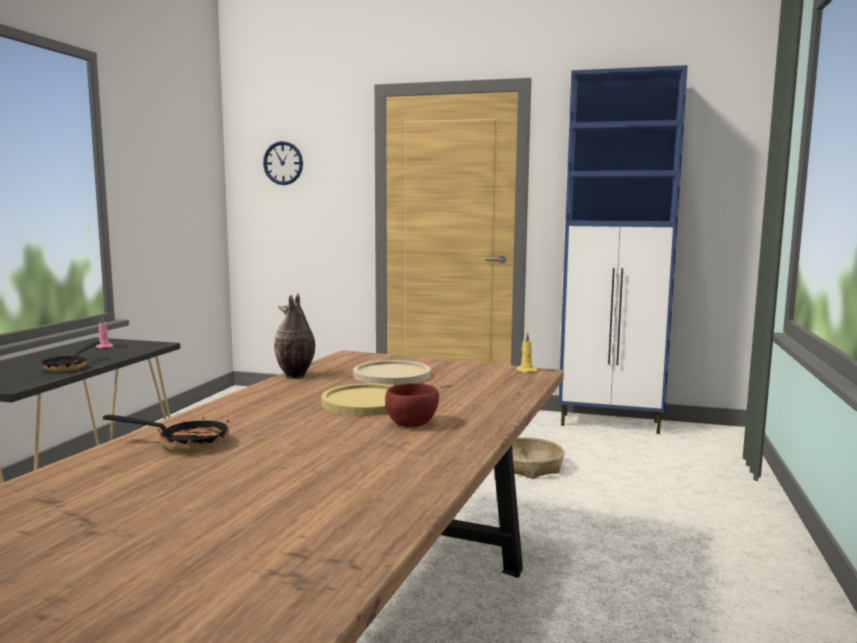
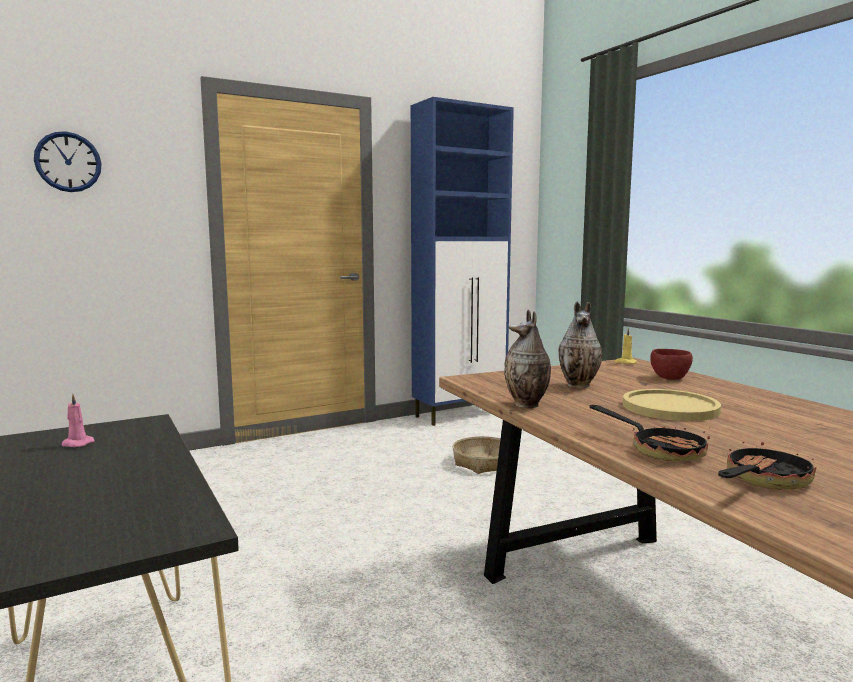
camera: 45 degrees left, 0 degrees up
frying pan [41,342,101,372] -> frying pan moved to [590,405,710,461]
beige plate [353,360,431,385] -> vase [558,301,602,388]
red bowl [385,383,439,427] -> red bowl moved to [650,349,693,380]

